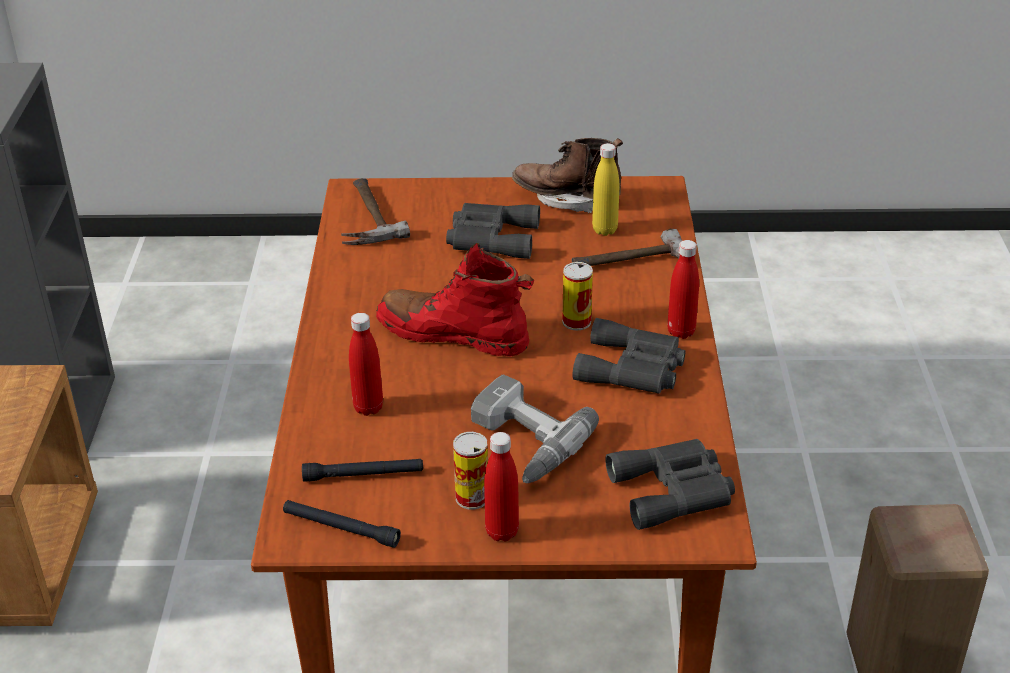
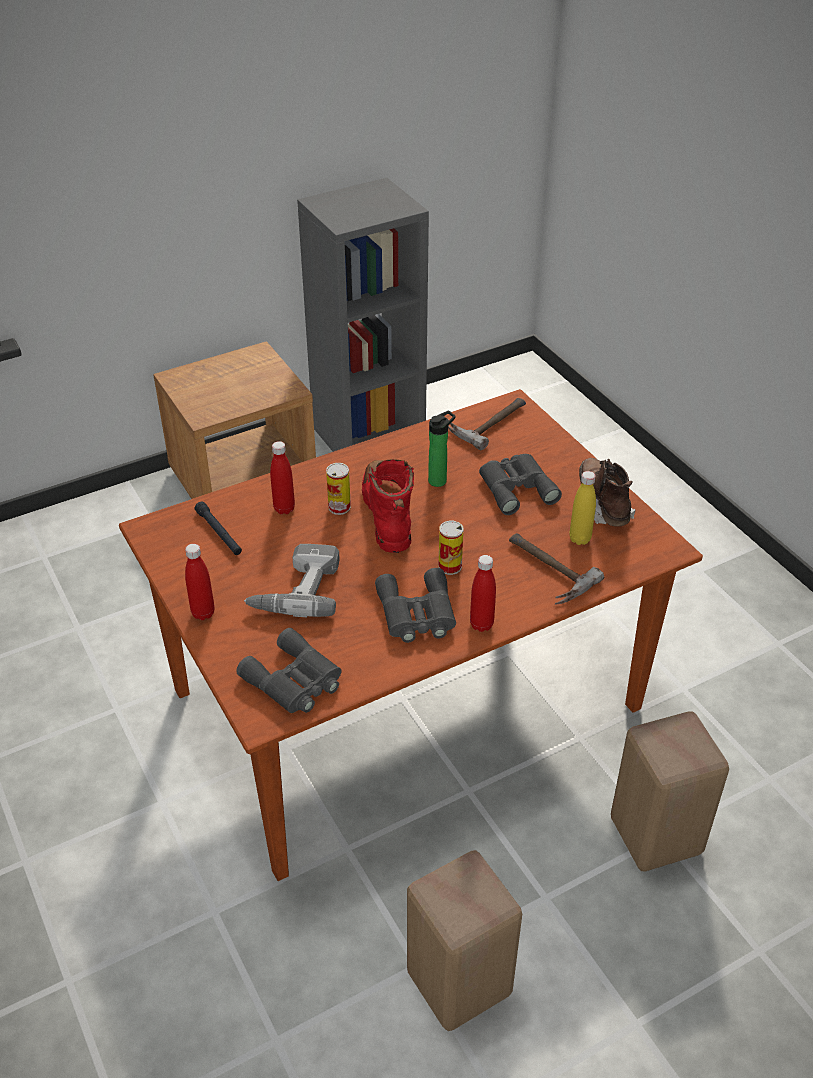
camera: 60 degrees right, 5 degrees up
black flashlight [283,500,401,548] -> none
can [453,432,488,510] -> can moved to [326,463,351,515]
none -> bottle [428,411,456,487]
none -> beige stool [611,711,729,871]

